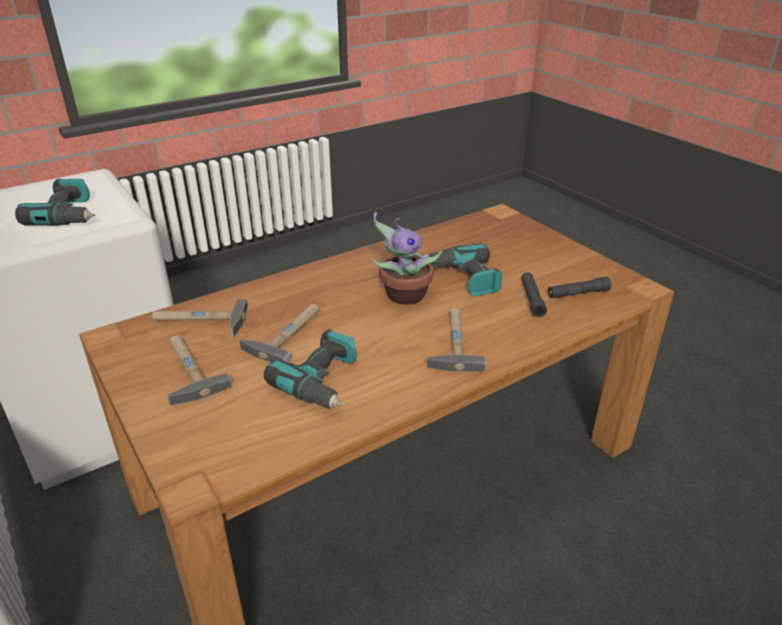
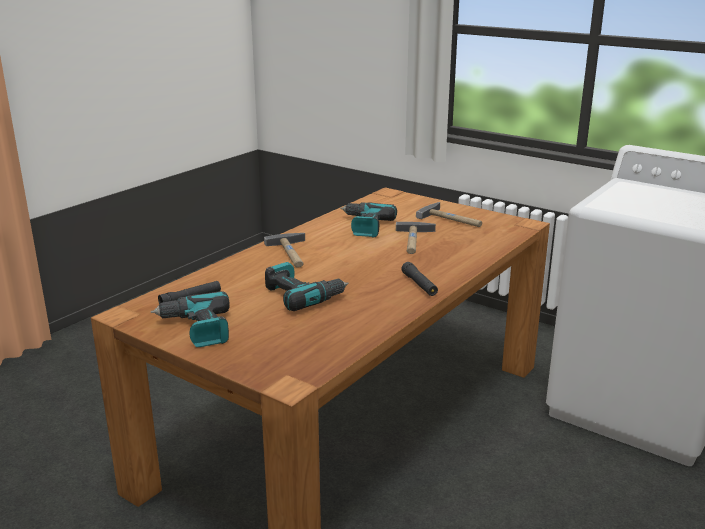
camera: 160 degrees right, 10 degrees down
power drill [15,178,95,226] -> power drill moved to [151,291,229,347]
hammer [151,299,248,337] -> none
potted plant [372,212,442,305] -> none
black flashlight [522,272,547,317] -> black flashlight moved to [401,262,438,296]

